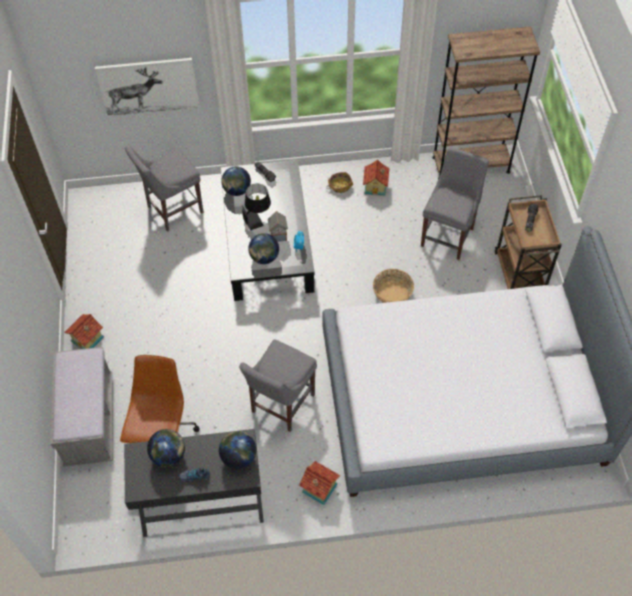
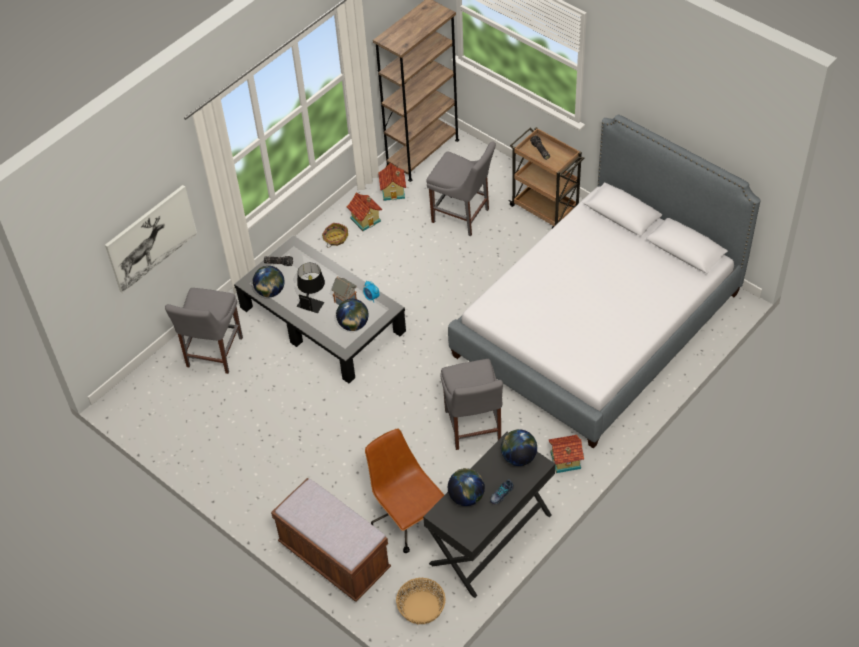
camera: 40 degrees left, 5 degrees down
grey bench [51,347,113,467] -> brown bench [271,478,391,602]
toy house [64,314,104,349] -> toy house moved to [378,163,406,201]
basket [373,269,414,303] -> basket moved to [396,578,446,624]
grey chair [421,147,489,260] -> grey chair turned 135 degrees clockwise [426,141,496,236]

